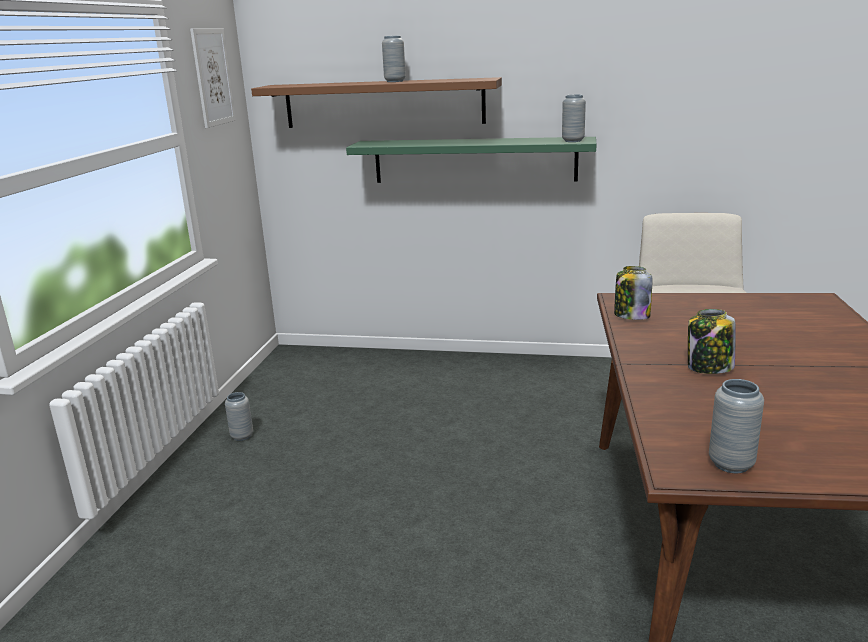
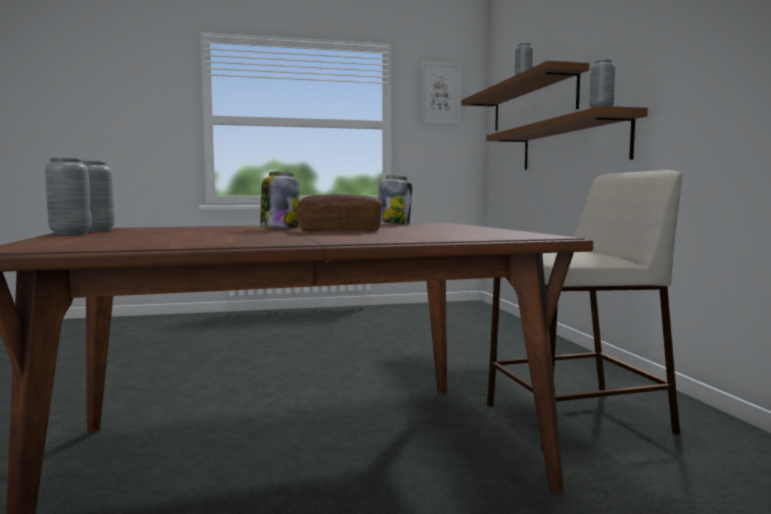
camera: 65 degrees right, 15 degrees down
grey vase [225,392,253,441] -> grey vase moved to [45,158,92,235]
green shelf [346,137,597,183] -> brown shelf [486,106,648,170]
none -> bread [297,194,383,231]

